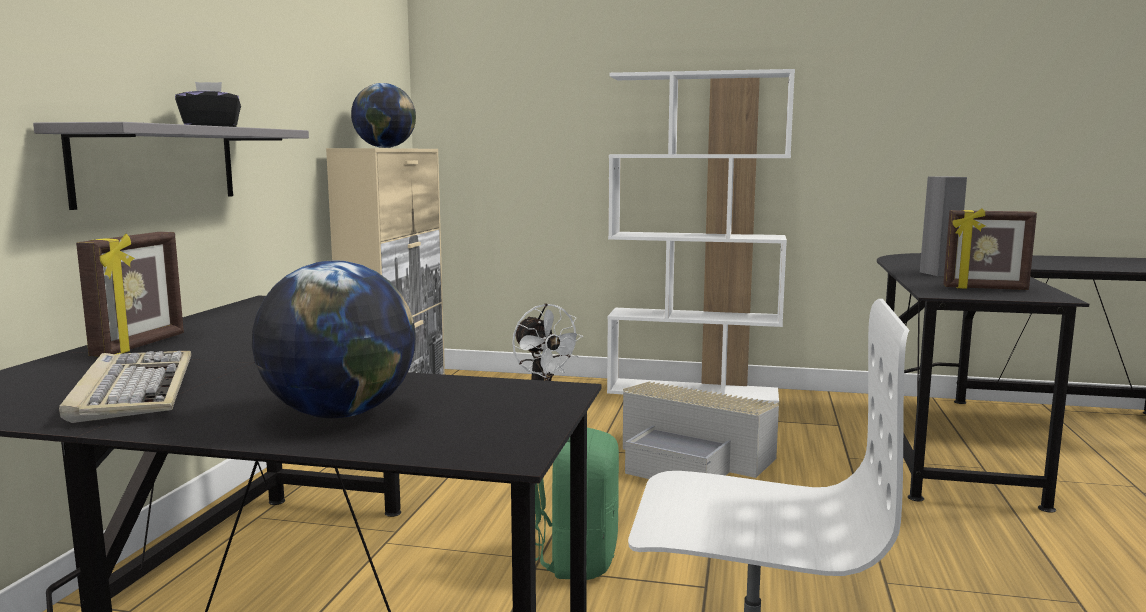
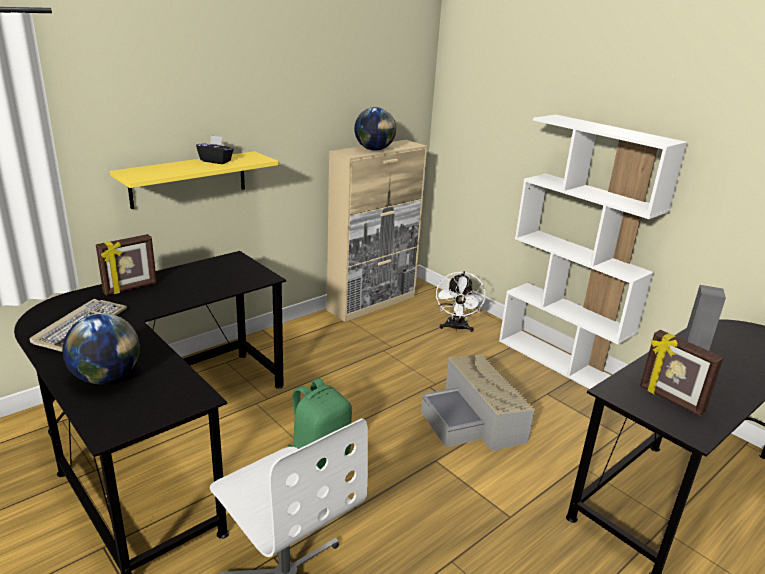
camera: 35 degrees right, 15 degrees up
grey shelf [33,122,309,210] -> yellow shelf [110,151,278,209]

